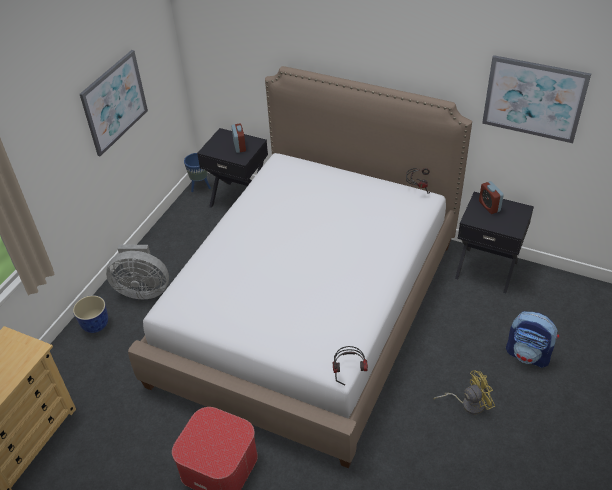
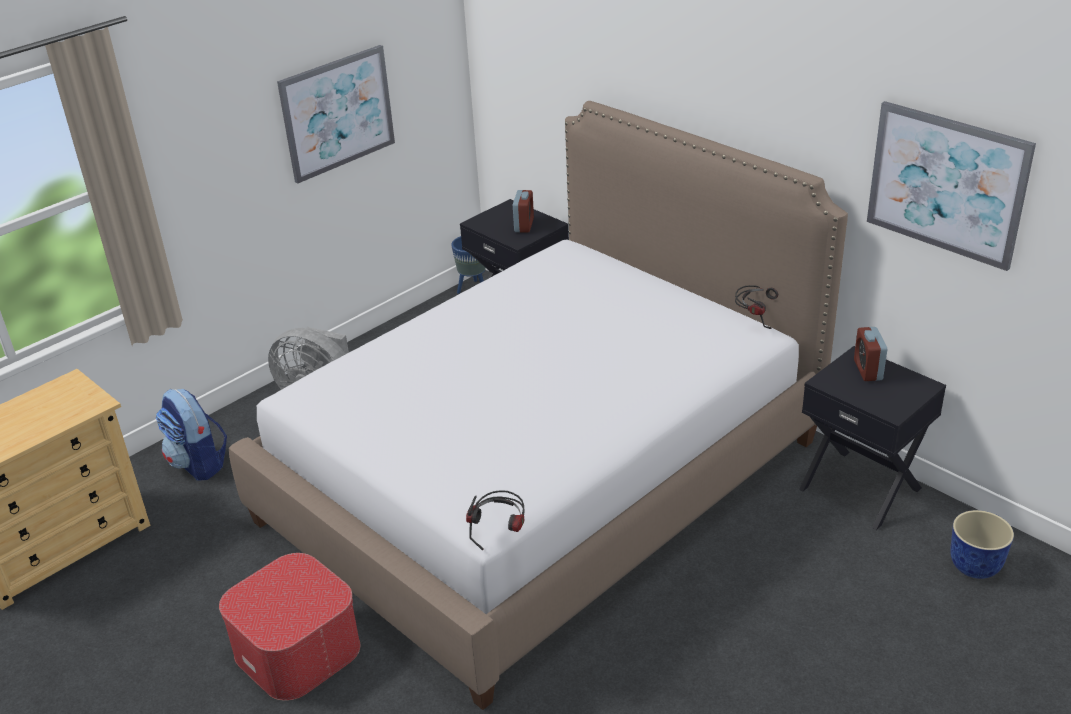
camera: 20 degrees right, 10 degrees down
planter [73,295,108,333] -> planter moved to [950,510,1014,579]
yellow fan [434,370,495,414] -> none
backpack [506,311,559,368] -> backpack moved to [156,389,227,481]

